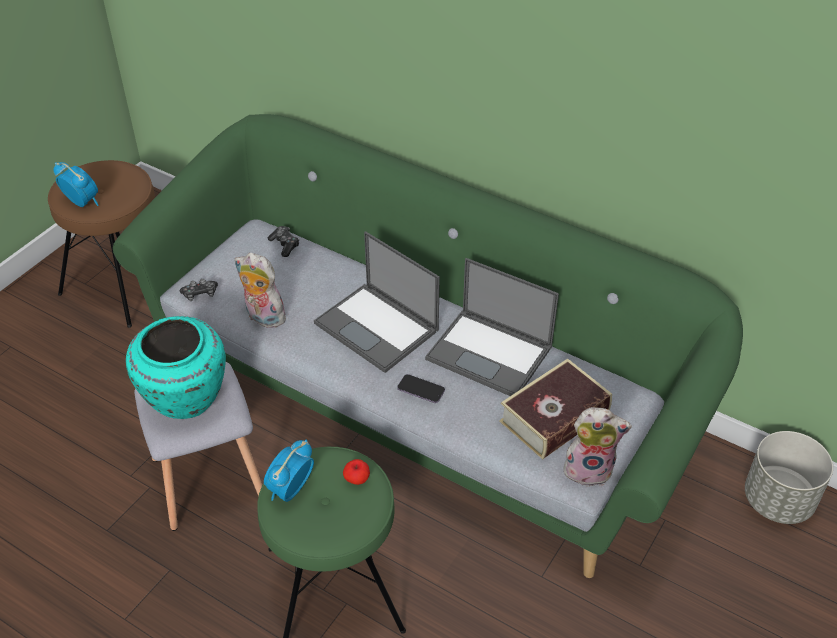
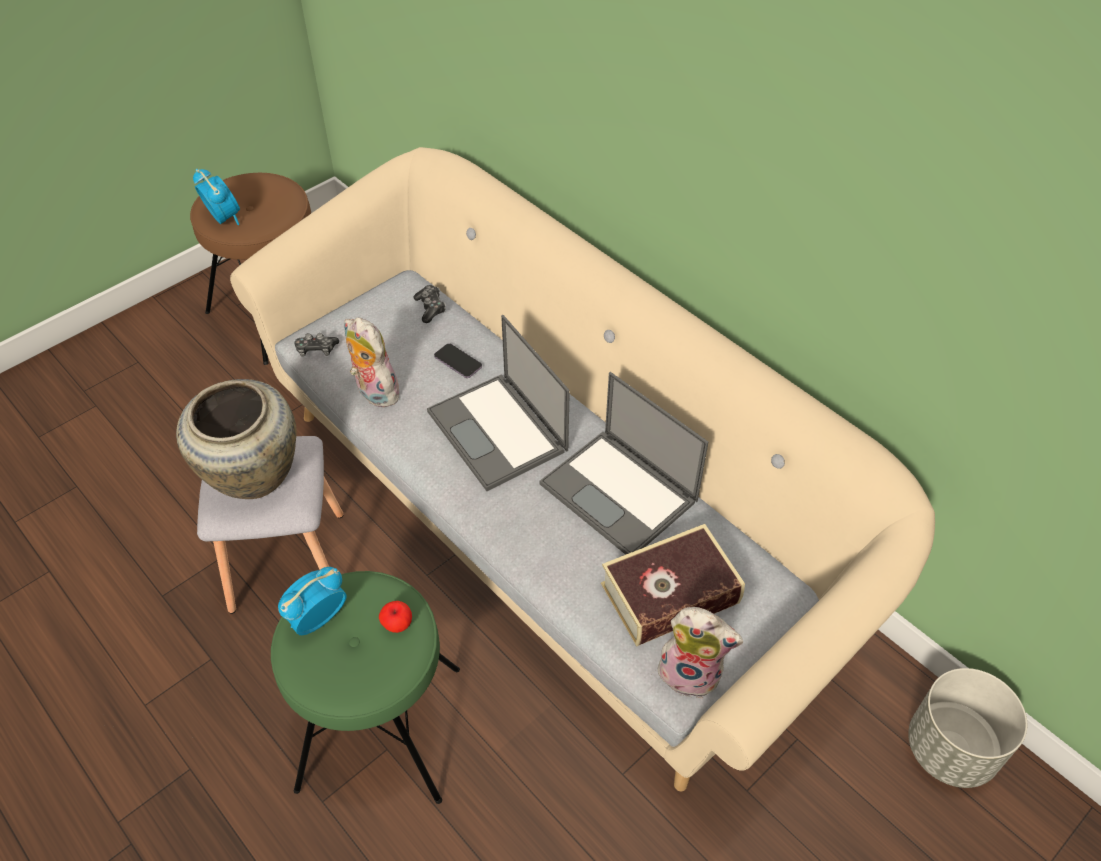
camera: 15 degrees right, 5 degrees up
green sofa [113,114,743,578] -> beige sofa [230,147,935,791]
turquoise vase [126,316,226,419] -> beige vase [176,379,296,499]
phone [397,374,445,403] -> phone moved to [434,343,482,378]

